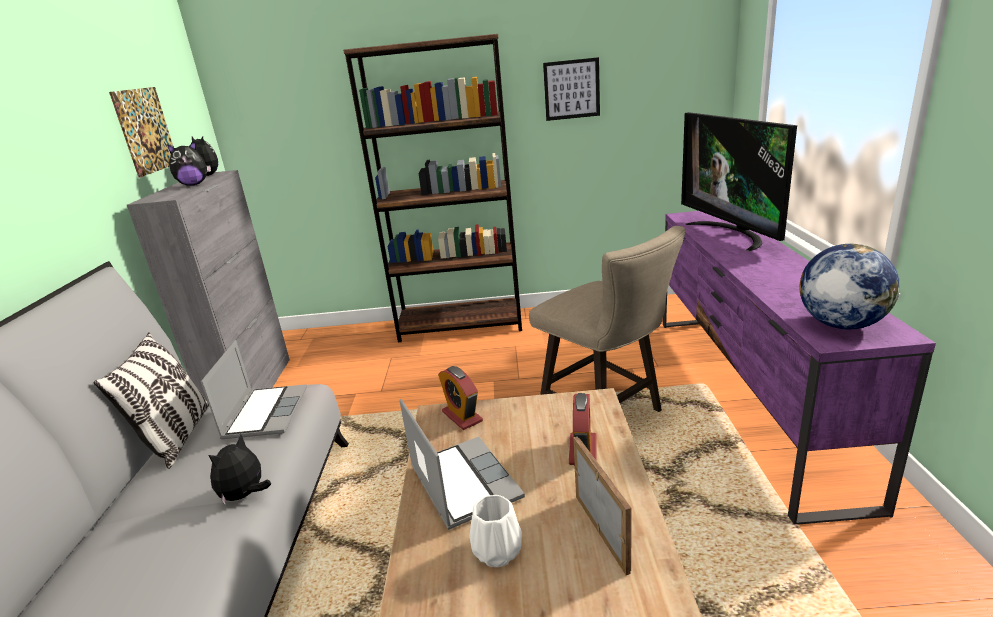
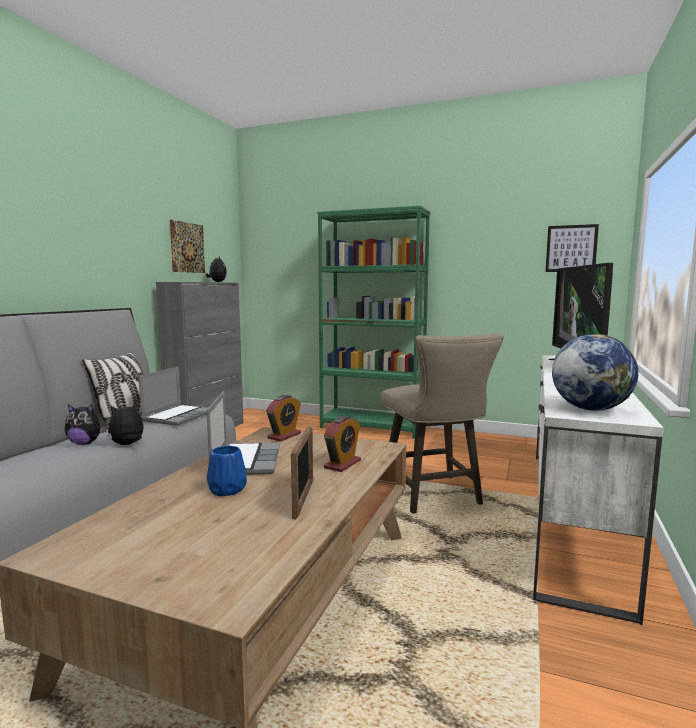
camera: 20 degrees right, 15 degrees down
plush toy [167,141,211,186] -> plush toy moved to [65,404,107,445]
brown bookcase [343,34,522,342] -> green bookcase [317,205,430,439]
alarm clock [438,366,483,430] -> alarm clock turned 135 degrees counterclockwise [266,395,301,441]
white vase [469,495,522,567] -> blue vase [207,446,247,496]
picture [543,57,600,121] -> picture moved to [545,224,599,272]
purple tv stand [663,211,936,525] -> white tv stand [533,355,663,625]

